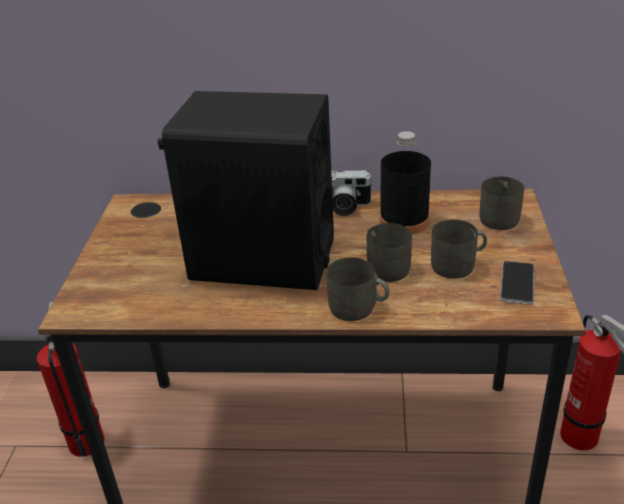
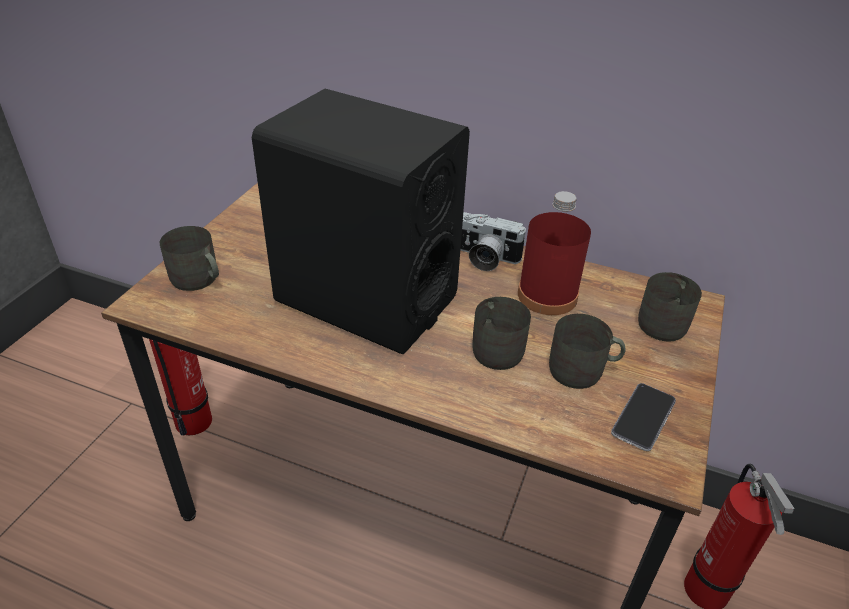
camera: 15 degrees right, 5 degrees up
grey mug [326,258,390,321] -> grey mug moved to [159,226,219,291]
black bottle [380,131,431,234] -> red bottle [518,191,591,315]

